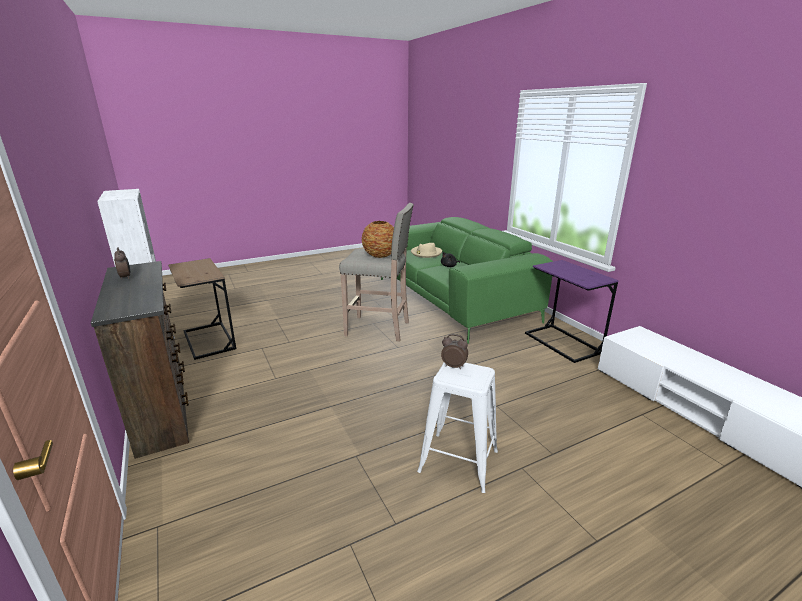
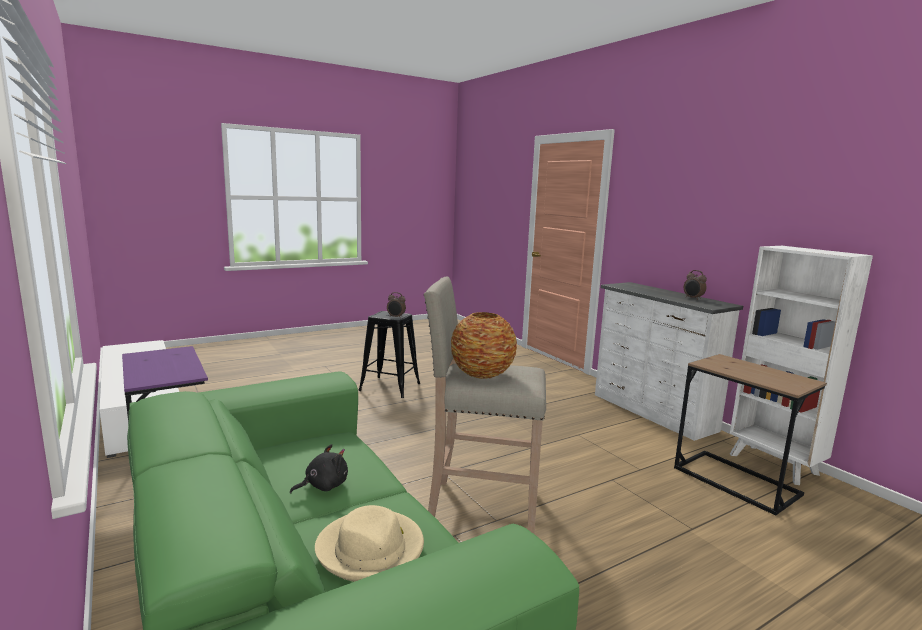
camera: 175 degrees right, 10 degrees down
brown dresser [91,261,189,459] -> white dresser [595,282,743,441]
white stool [417,362,498,493] -> black stool [358,311,420,398]

